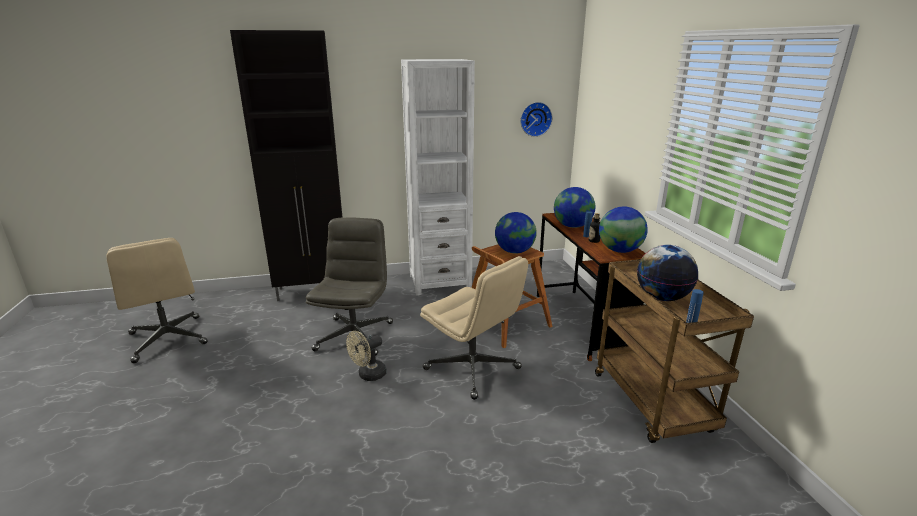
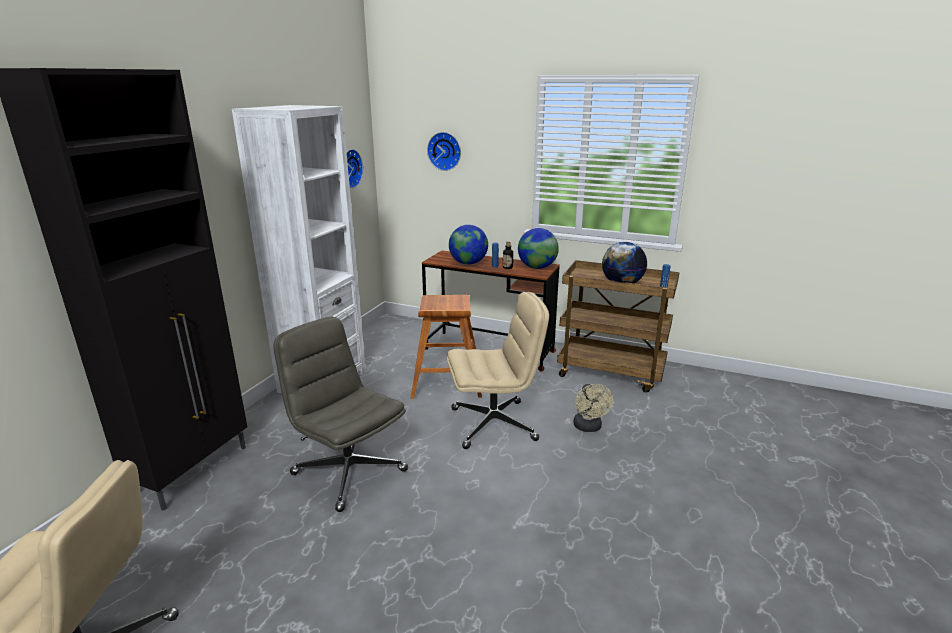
camera: 55 degrees left, 0 degrees up
beige fan [346,331,387,381] -> beige fan moved to [573,384,613,432]
globe [495,212,537,253] -> none
none -> wall clock [427,132,461,171]

